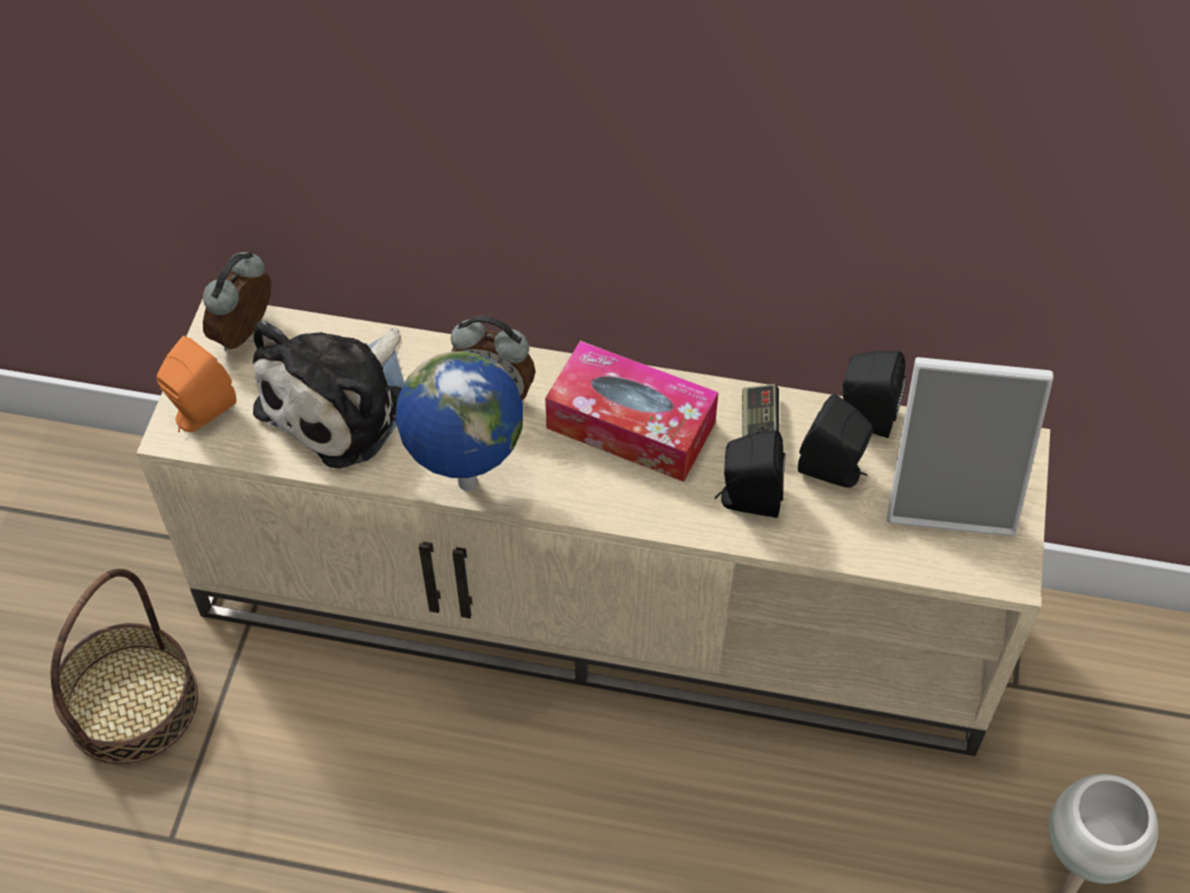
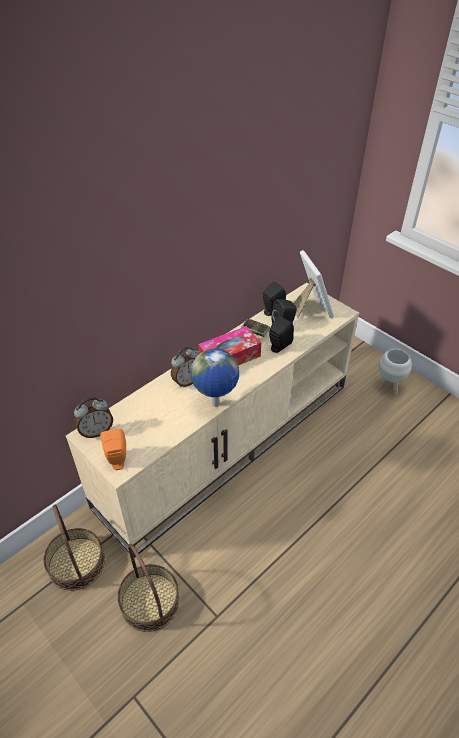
camera: 55 degrees left, 10 degrees down
alarm clock [203,252,271,350] -> alarm clock turned 90 degrees counterclockwise [74,397,113,438]
plush toy [253,321,404,469] -> none
picture frame [887,357,1054,537] -> picture frame turned 60 degrees counterclockwise [293,250,334,319]
none -> basket [44,505,105,591]

